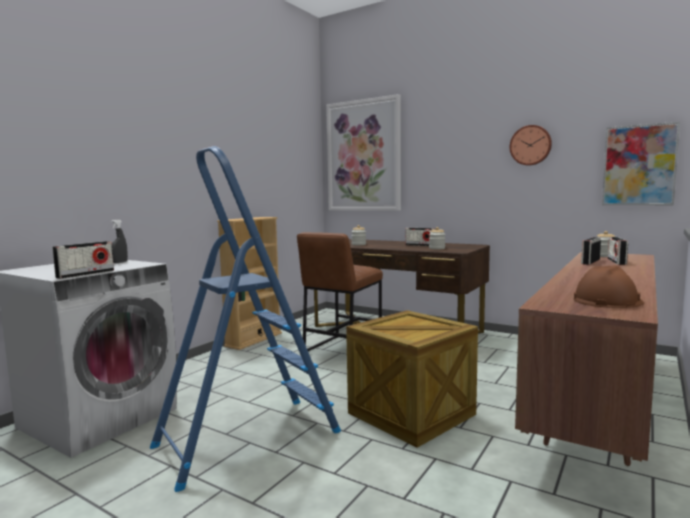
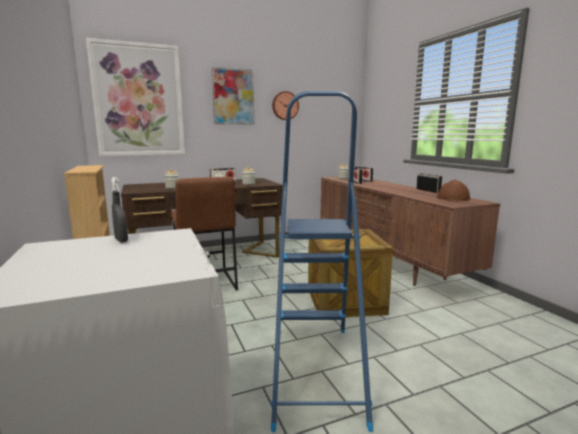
camera: 55 degrees left, 5 degrees up
radio [52,241,114,279] -> radio moved to [416,173,443,193]
picture [602,122,680,206] -> picture moved to [212,67,254,125]

